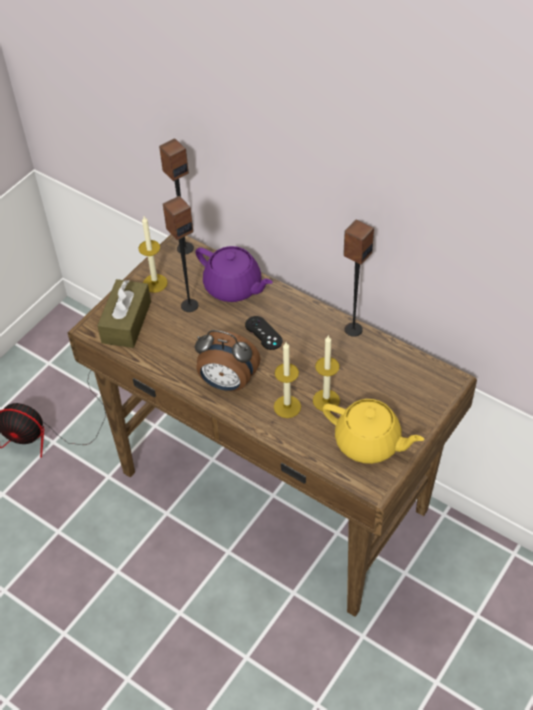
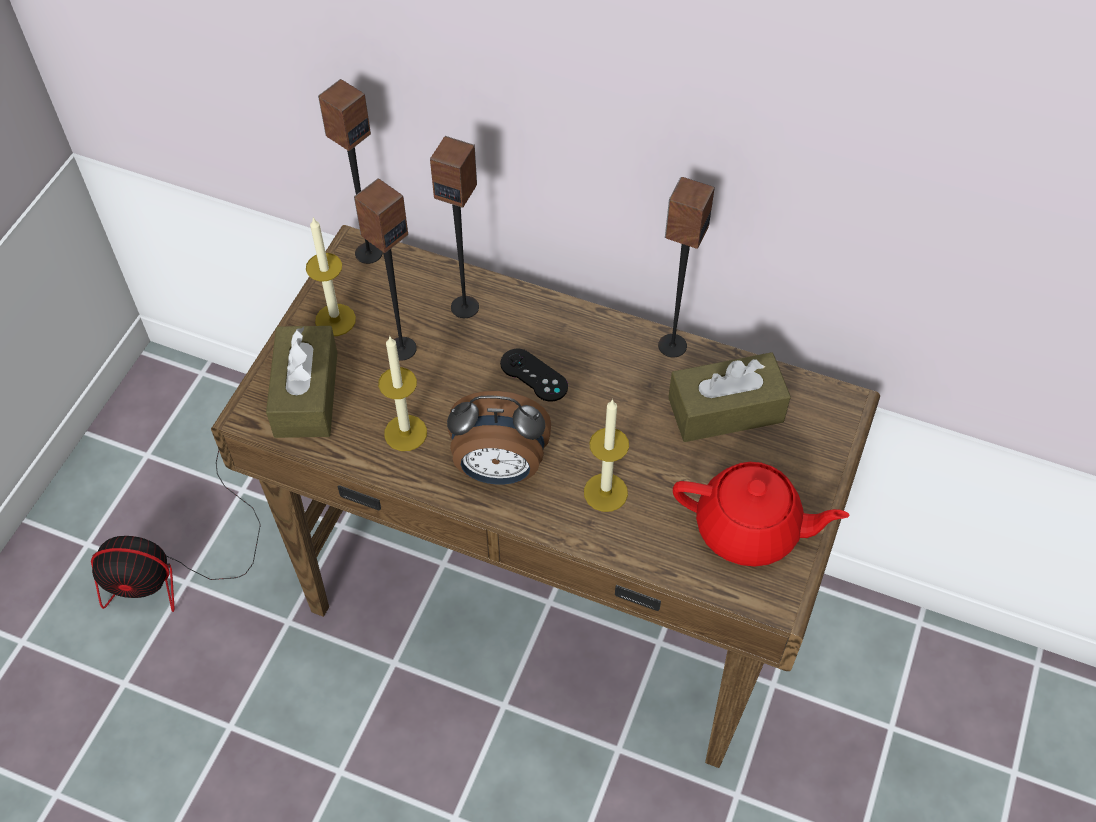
camera: 15 degrees left, 5 degrees up
purple teapot [196,246,273,302] -> speaker [430,136,479,318]
candle [313,335,340,411] -> candle moved to [378,337,427,451]
yellow teapot [323,399,424,464] -> red teapot [673,462,850,567]
none -> brown tissue box [668,352,791,442]

